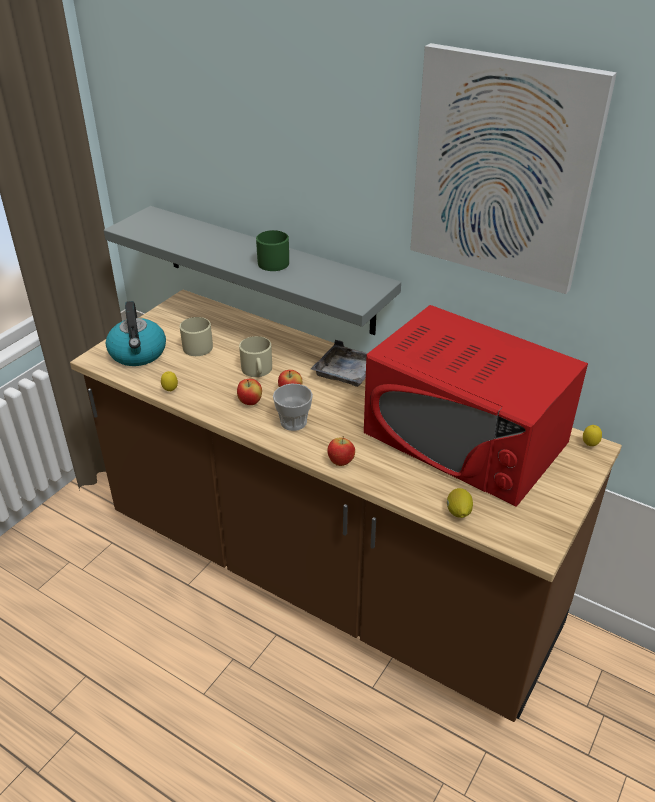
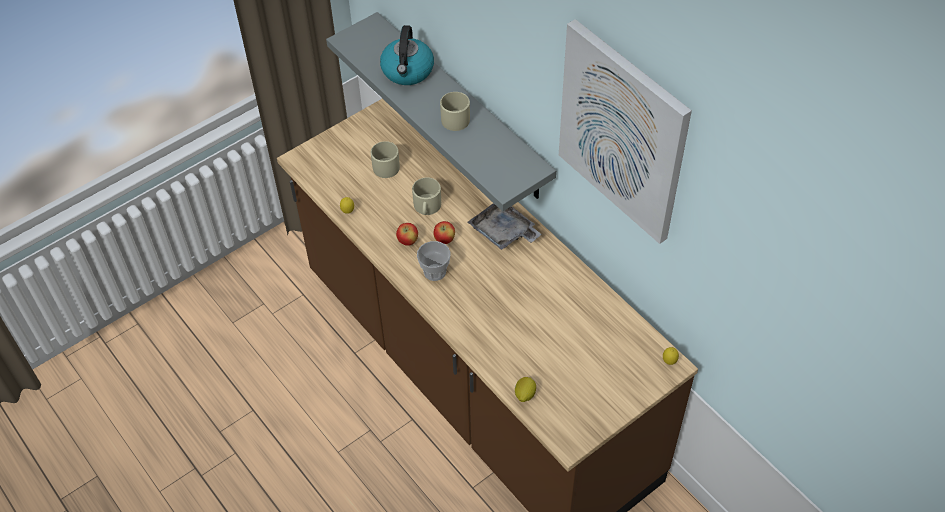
camera: 20 degrees right, 15 degrees up
kettle [106,301,166,366] -> kettle moved to [380,25,434,85]
green mug [256,230,289,271] -> beige mug [440,92,470,131]
apple [327,436,355,466] -> none
red microwave [364,305,588,507] -> none

